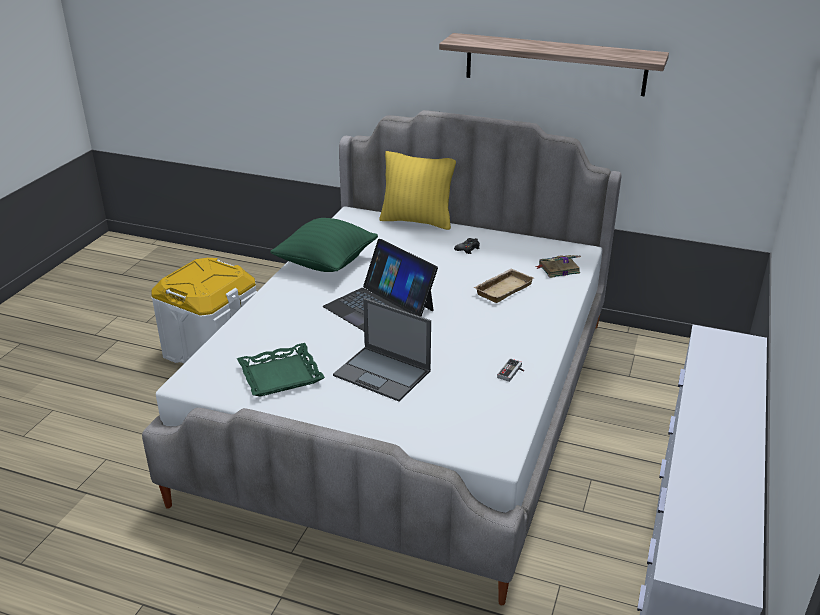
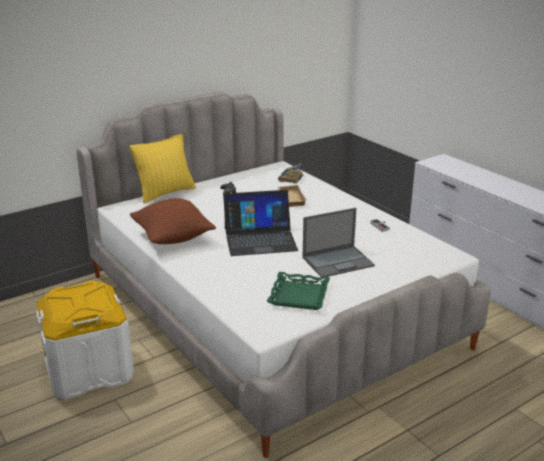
camera: 55 degrees left, 5 degrees down
green pillow [270,218,378,272] -> brown pillow [130,198,216,244]
shelf [439,33,669,96] -> none

